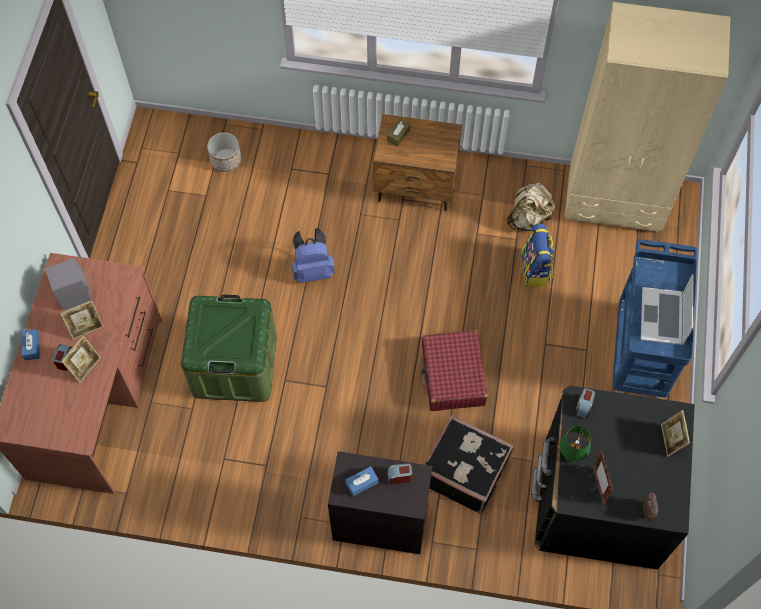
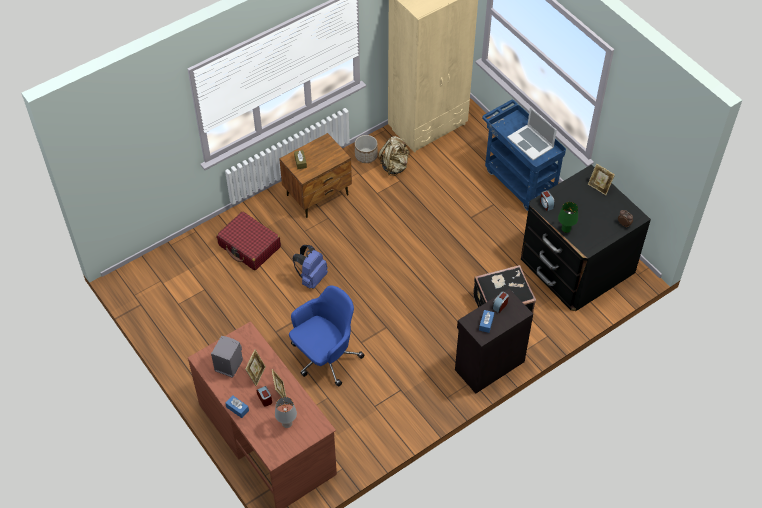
camera: 45 degrees left, 10 degrees down
green storage box [181,295,277,402] -> blue office chair [289,285,364,387]
planter [207,133,241,172] -> planter moved to [355,135,378,163]
red suitcase [421,330,488,411] -> red suitcase moved to [216,211,281,270]
backpack [521,224,554,287] -> none
picture frame [593,450,613,505] -> none
none -> grey table lamp [275,397,297,428]

